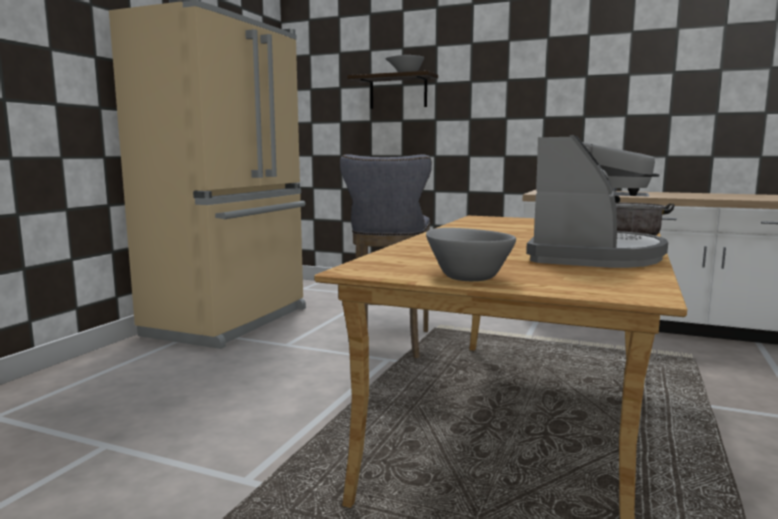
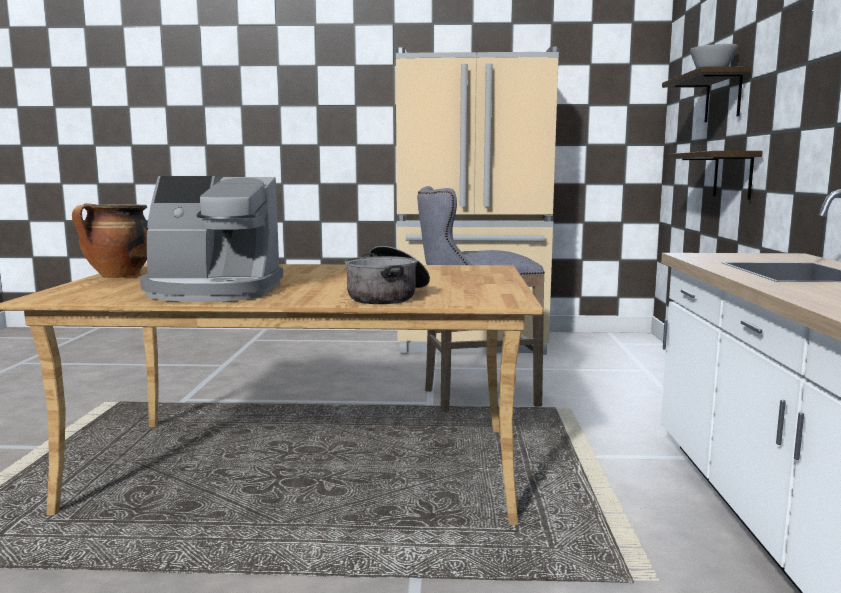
camera: 70 degrees right, 0 degrees up
grey bowl [426,228,516,281] -> cooking pot [72,203,148,278]
none -> shelf [669,151,763,200]

